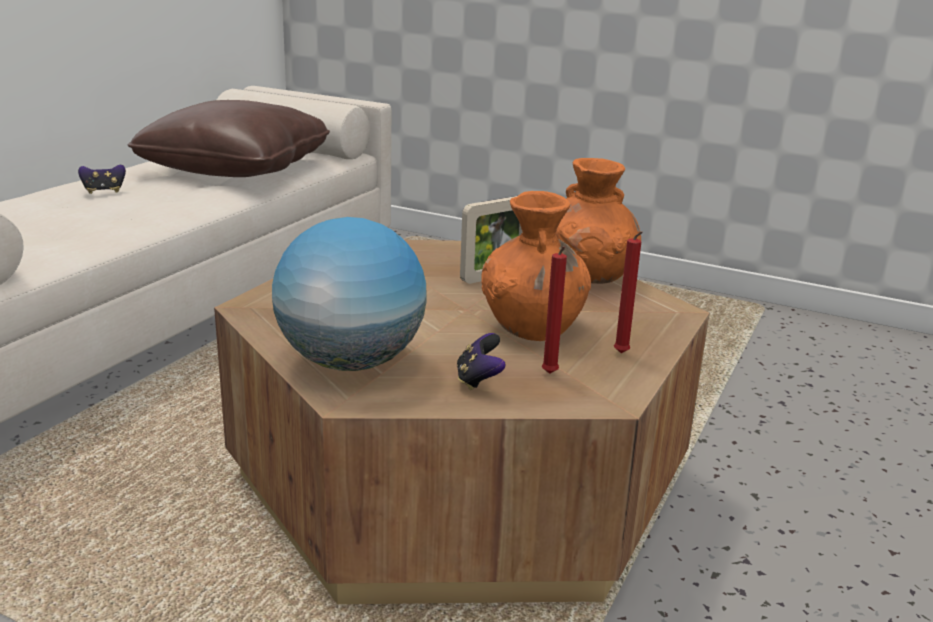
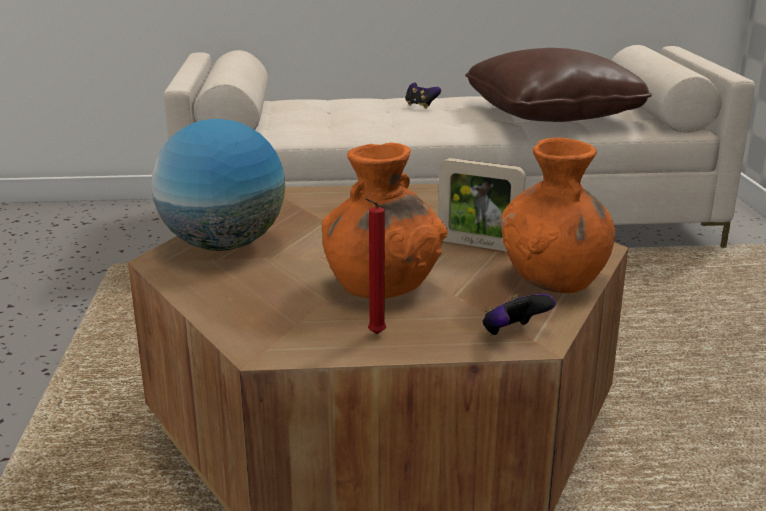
camera: 60 degrees right, 0 degrees up
game controller [457,333,506,390] -> game controller moved to [483,294,556,335]
red candle [542,246,567,374] -> none

